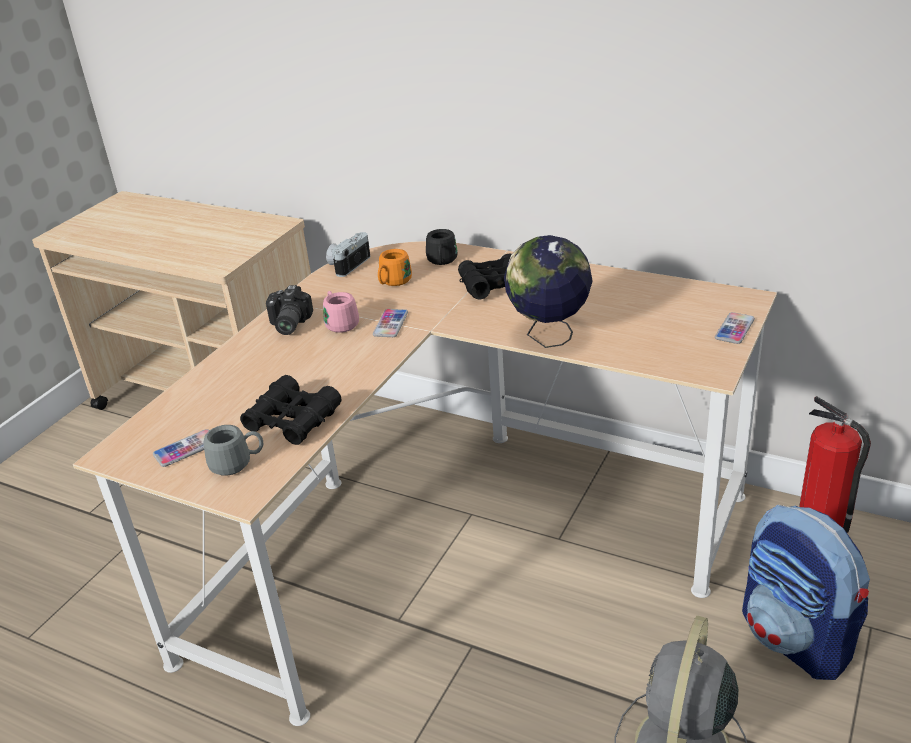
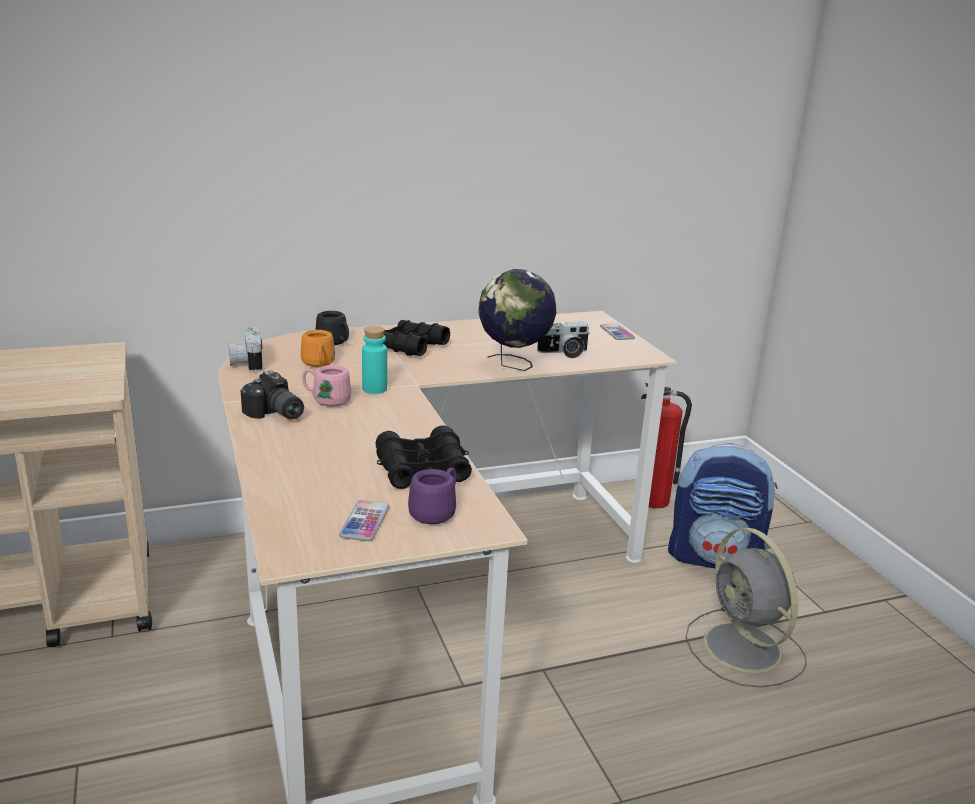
camera: 50 degrees left, 10 degrees down
grey mug [203,425,263,476] -> purple mug [408,468,456,524]
phone [373,309,408,337] -> turquoise bottle [362,326,387,394]
none -> camera [537,322,590,358]

